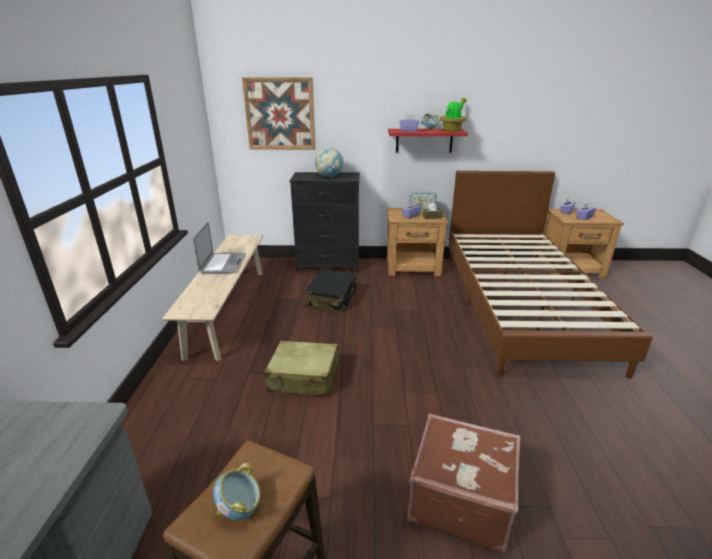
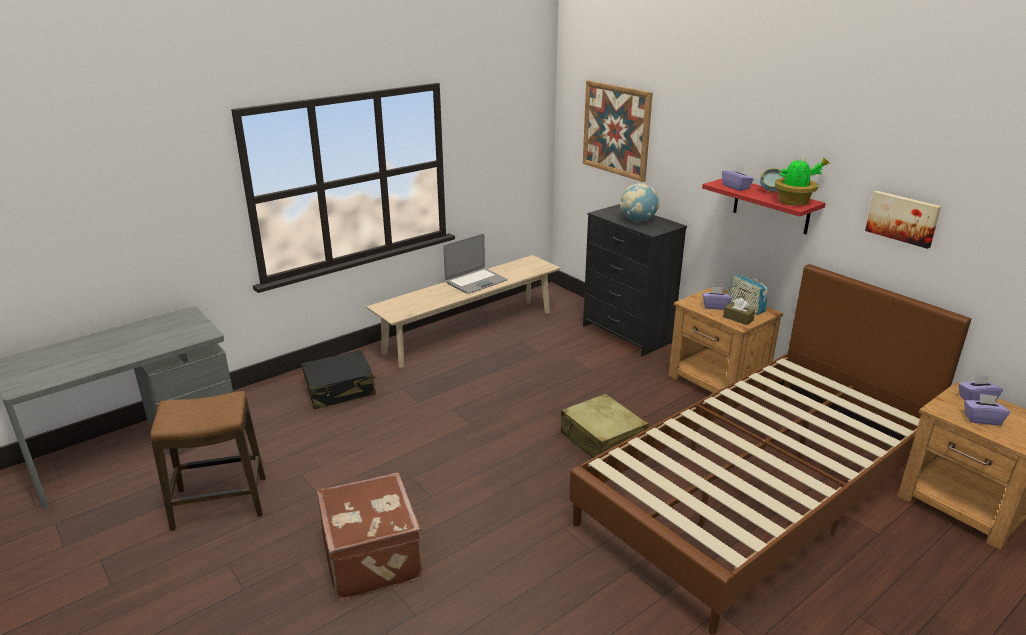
camera: 50 degrees right, 0 degrees up
bowl [213,463,261,520] -> none
beige suitcase [264,341,339,397] -> beige suitcase moved to [561,394,649,458]
black suitcase [305,269,357,312] -> black suitcase moved to [302,350,376,409]
none -> picture [865,191,941,249]

